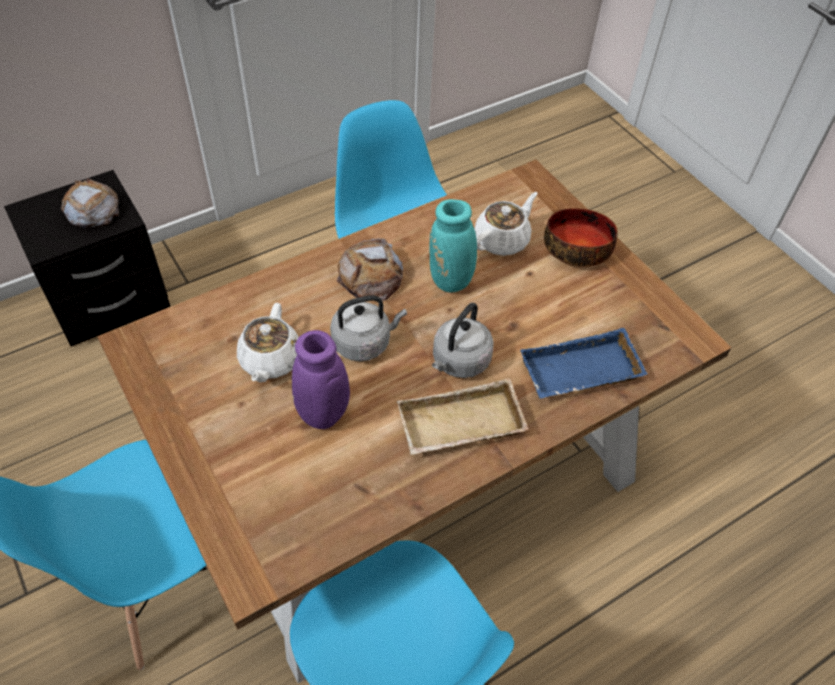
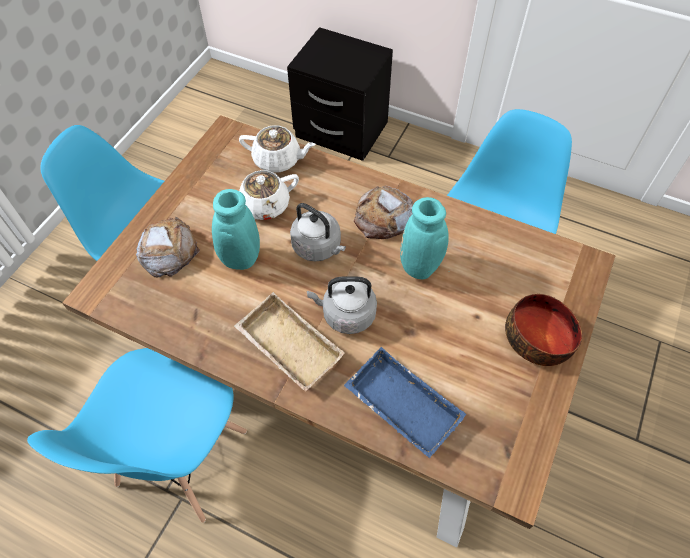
camera: 60 degrees right, 5 degrees up
bread [61,179,119,228] -> bread moved to [136,217,200,277]
purple vase [292,330,350,429] -> turquoise vase [164,189,260,270]
white teapot [474,192,538,256] -> white teapot moved to [239,126,316,172]

